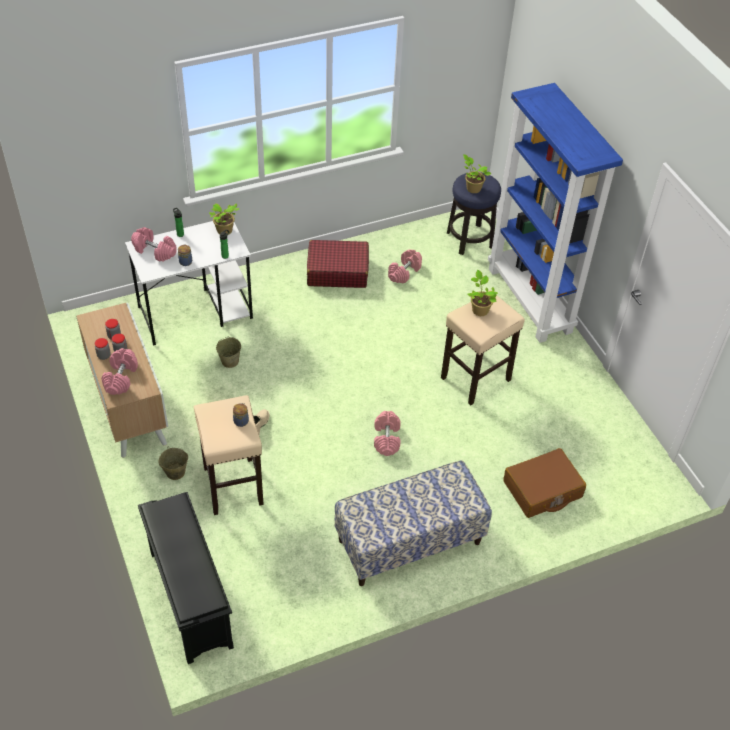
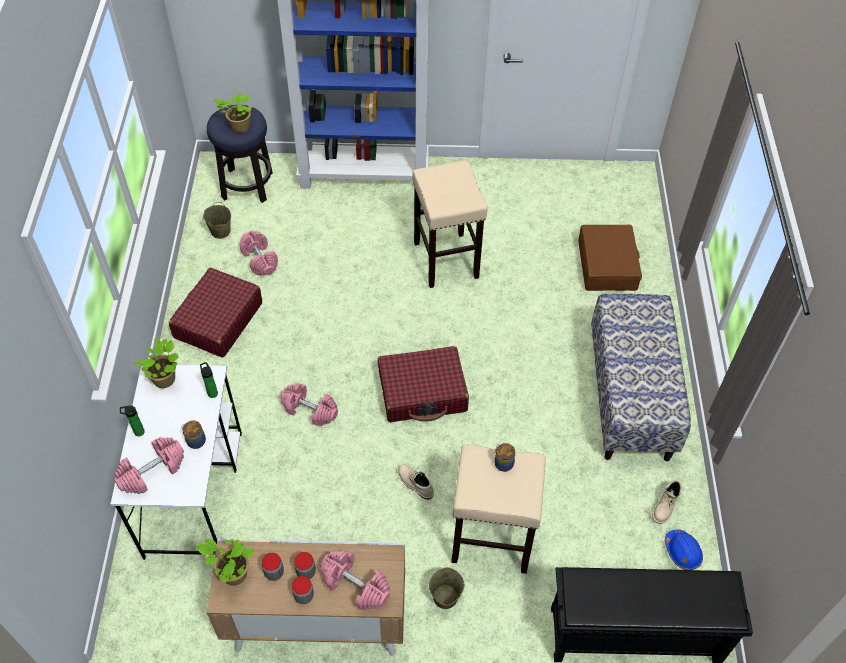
camera: 65 degrees left, 5 degrees up
beige bucket [216,337,241,368] -> beige bucket moved to [203,202,231,239]
pink dumbbell [374,411,401,456] -> pink dumbbell moved to [281,383,338,426]
potted plant [467,270,498,316] -> potted plant moved to [196,539,254,586]
none -> red suitcase [378,346,469,422]
none -> beige boot [652,480,682,524]
none -> blue hard hat [665,530,703,570]

